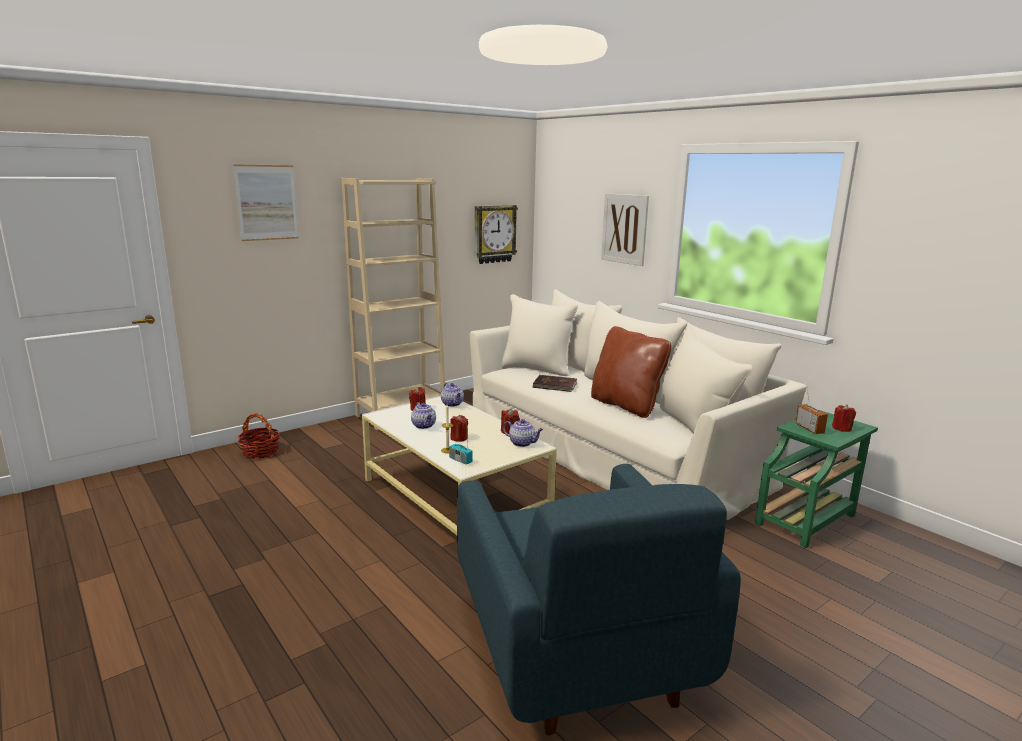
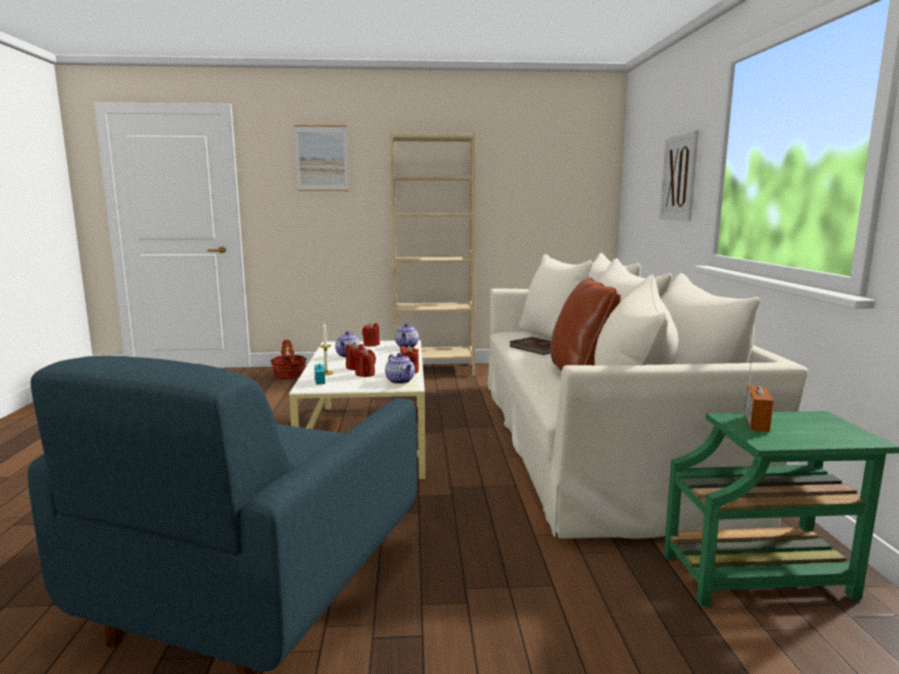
camera: 35 degrees right, 5 degrees down
wall clock [475,205,518,264] -> none
red candle [832,405,856,432] -> red candle moved to [355,348,376,377]

